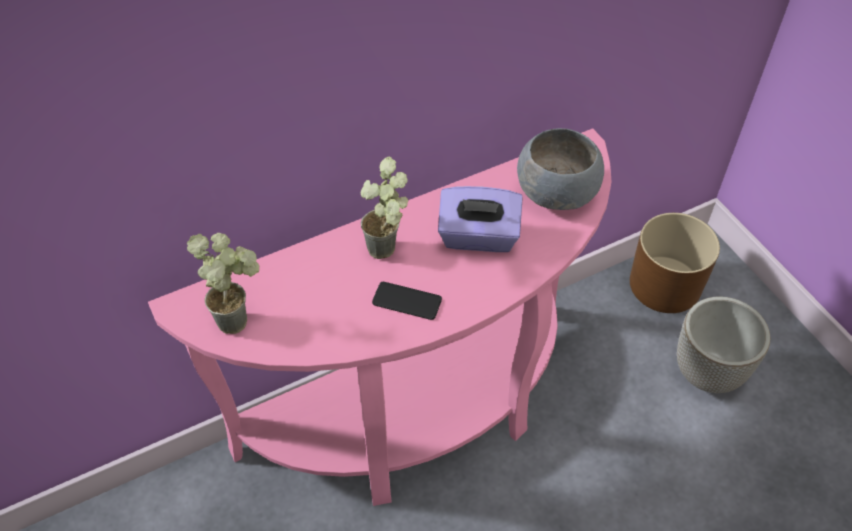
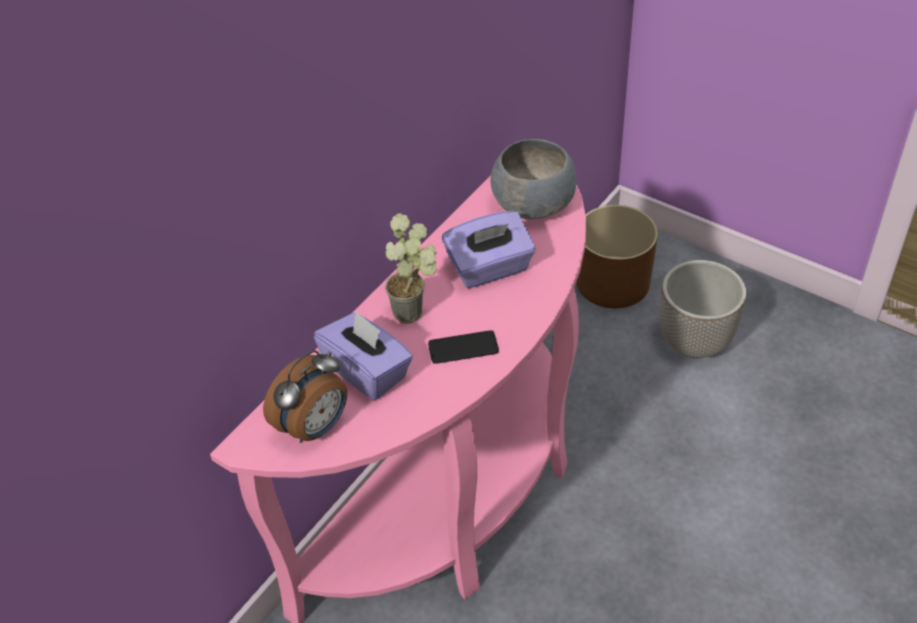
camera: 25 degrees left, 5 degrees down
potted plant [187,233,260,334] -> alarm clock [263,350,347,443]
none -> purple tissue box [314,311,413,400]

